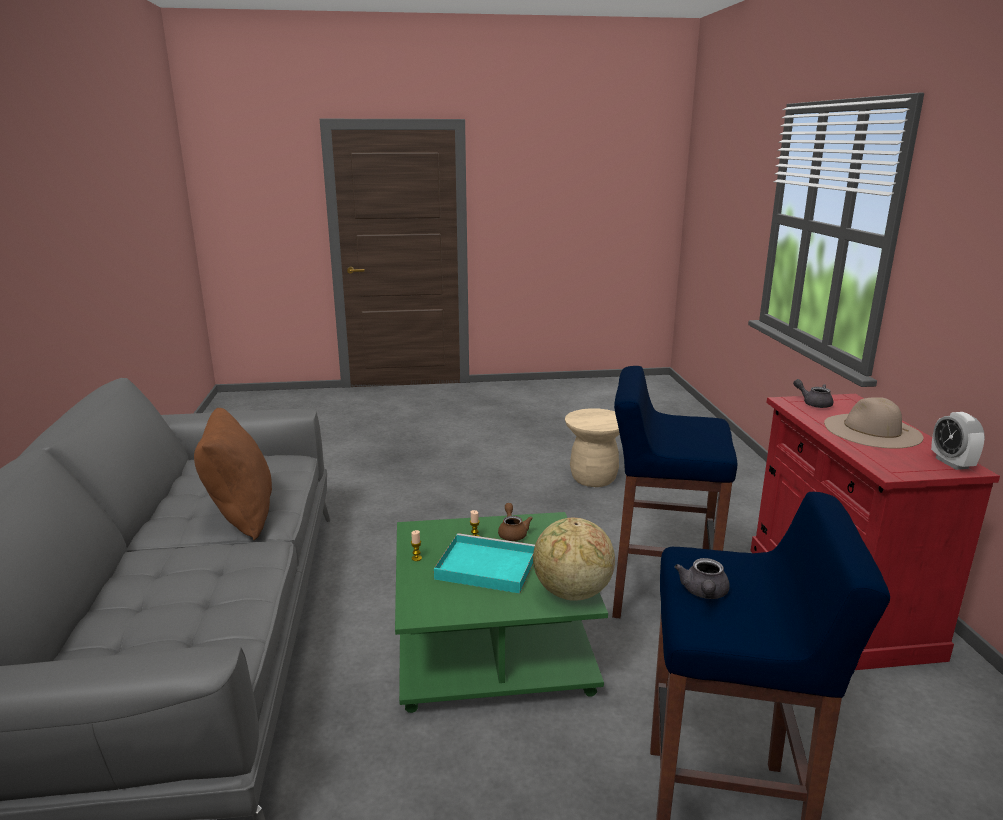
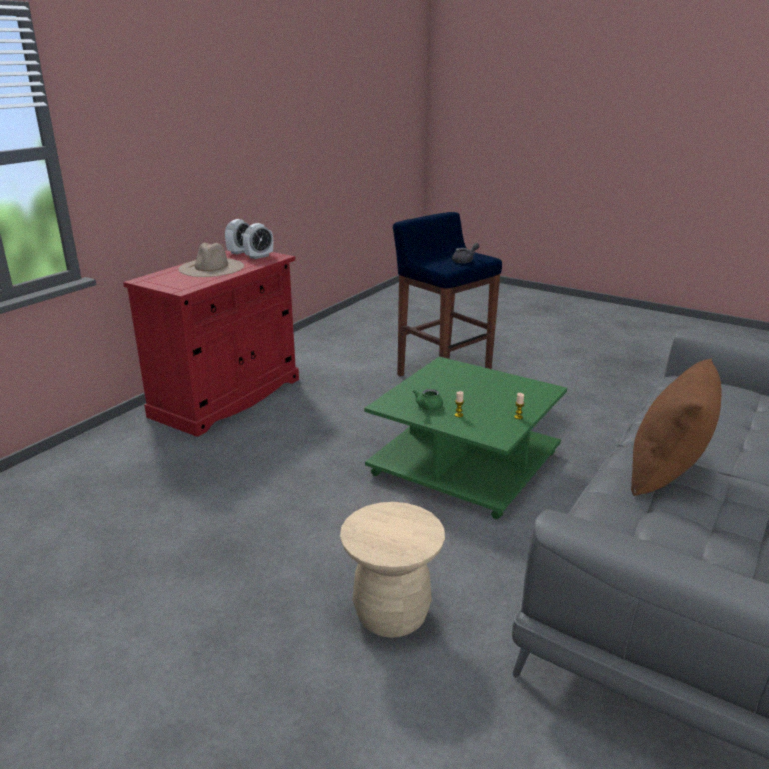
camera: 140 degrees left, 5 degrees up
turquoise tray [434,533,535,594] -> none
brown teapot [498,503,533,541] -> green teapot [413,389,443,410]
globe [533,518,615,601] -> none
beige stool [565,408,620,487] -> beige stool moved to [340,502,445,638]
blue stool [612,366,737,618] -> none
grey teapot [793,379,833,408] -> none
none -> alarm clock [243,223,273,259]

